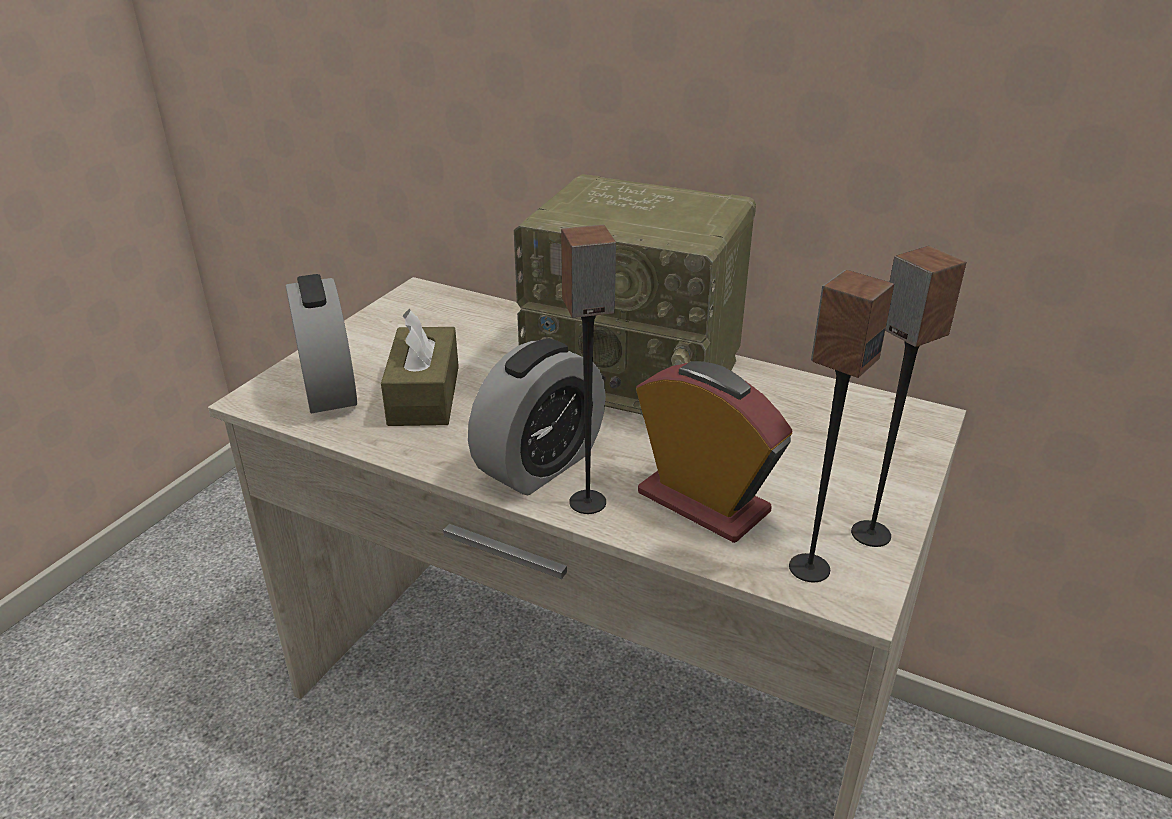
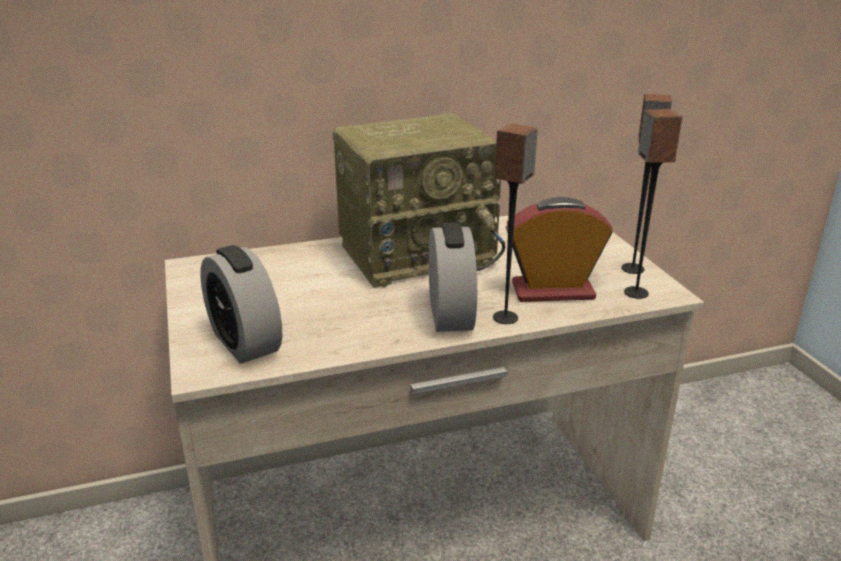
camera: 45 degrees left, 5 degrees down
alarm clock [286,274,357,413] -> alarm clock turned 150 degrees counterclockwise [200,245,282,364]
brown tissue box [381,309,459,426] -> none

